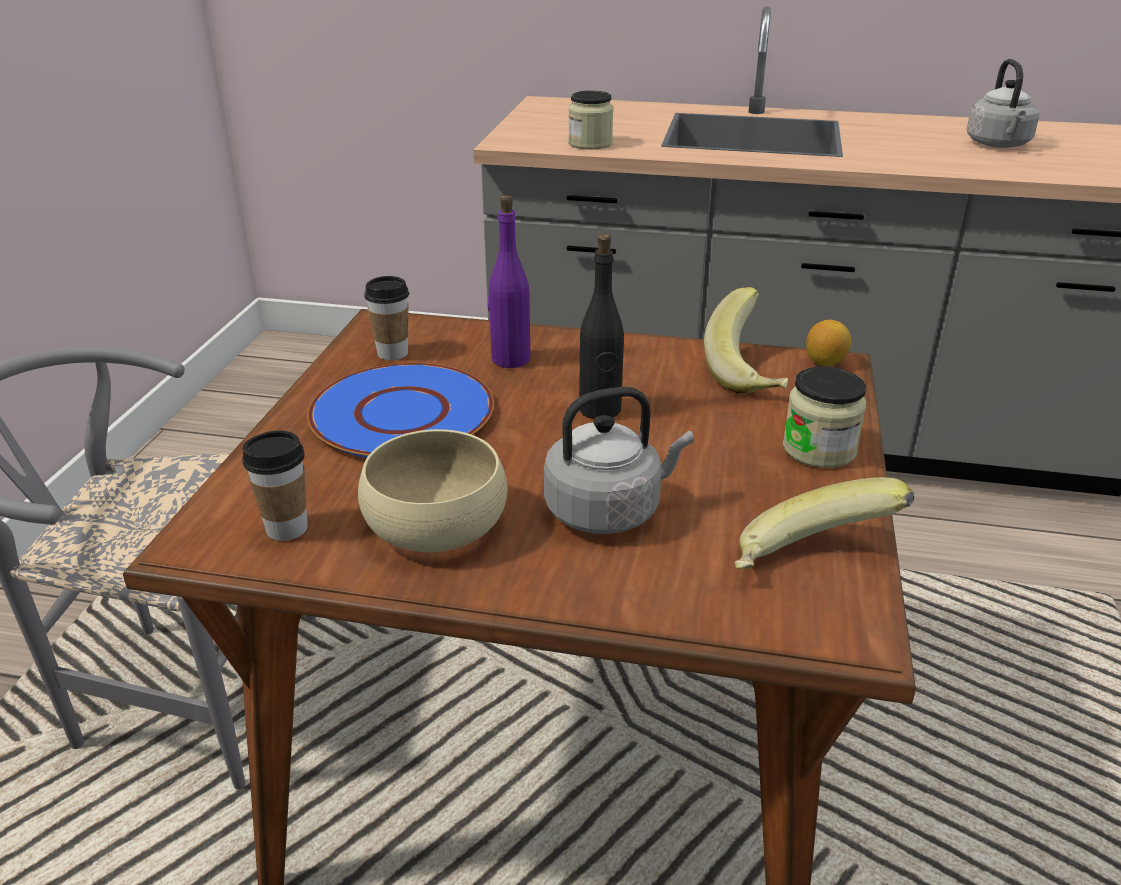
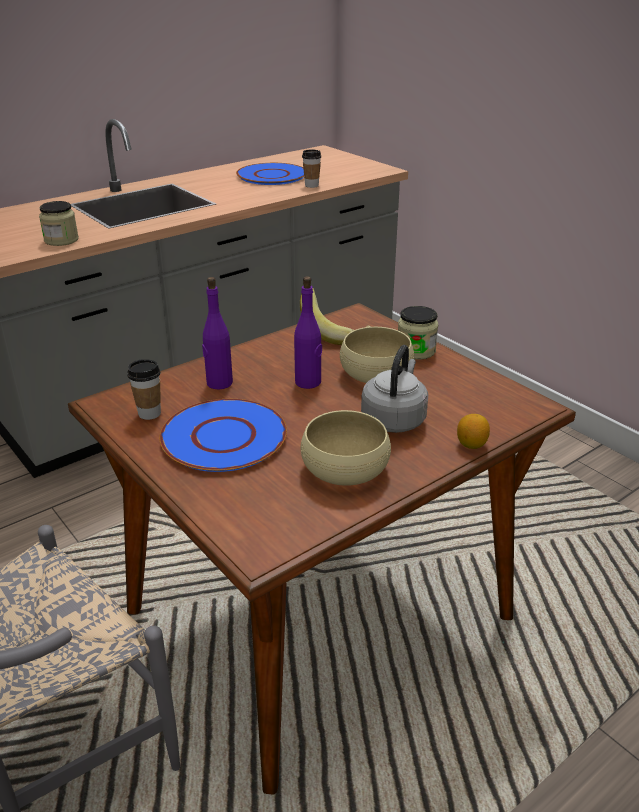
camera: 50 degrees left, 0 degrees up
cup [242,431,308,541] -> cup moved to [302,149,321,188]
black bottle [579,234,624,419] -> purple bottle [294,276,322,389]
banana [735,477,914,569] -> none
lemon [806,320,851,366] -> lemon moved to [457,414,490,449]
grey kettle [967,59,1040,148] -> blue plate [236,163,304,185]
none -> beige bowl [340,327,414,383]

